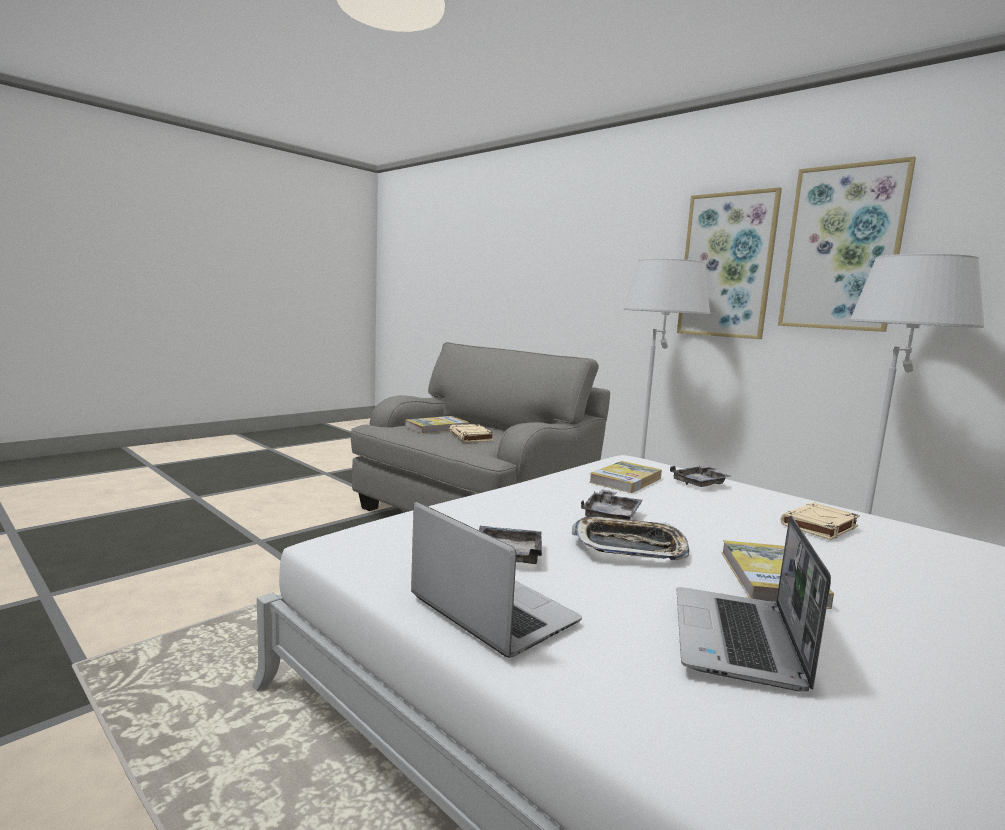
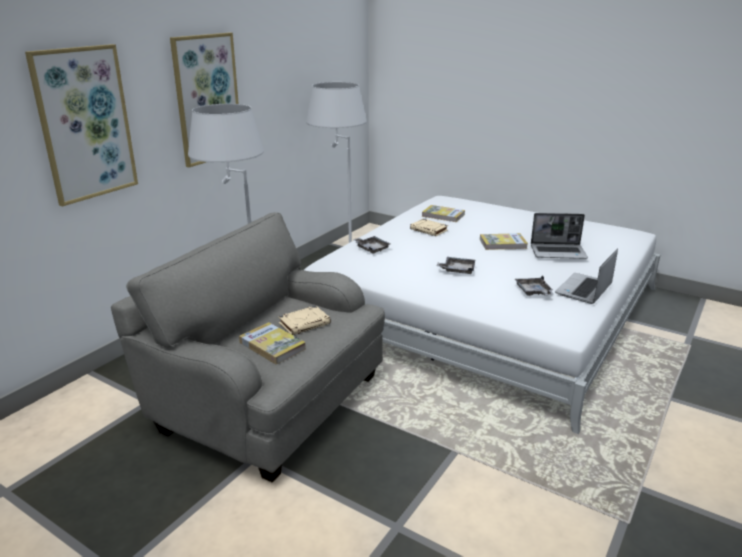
camera: 100 degrees left, 15 degrees up
tray [572,516,689,560] -> none
book [589,461,662,493] -> book moved to [422,205,465,222]
picture [778,156,916,332] -> picture moved to [25,44,138,207]

